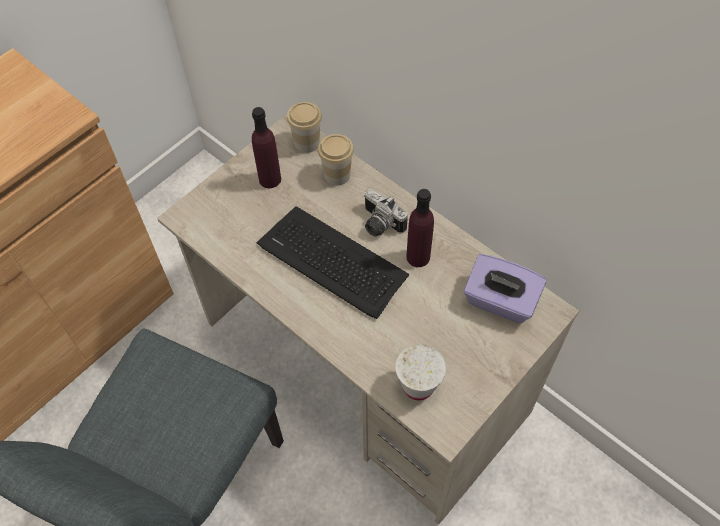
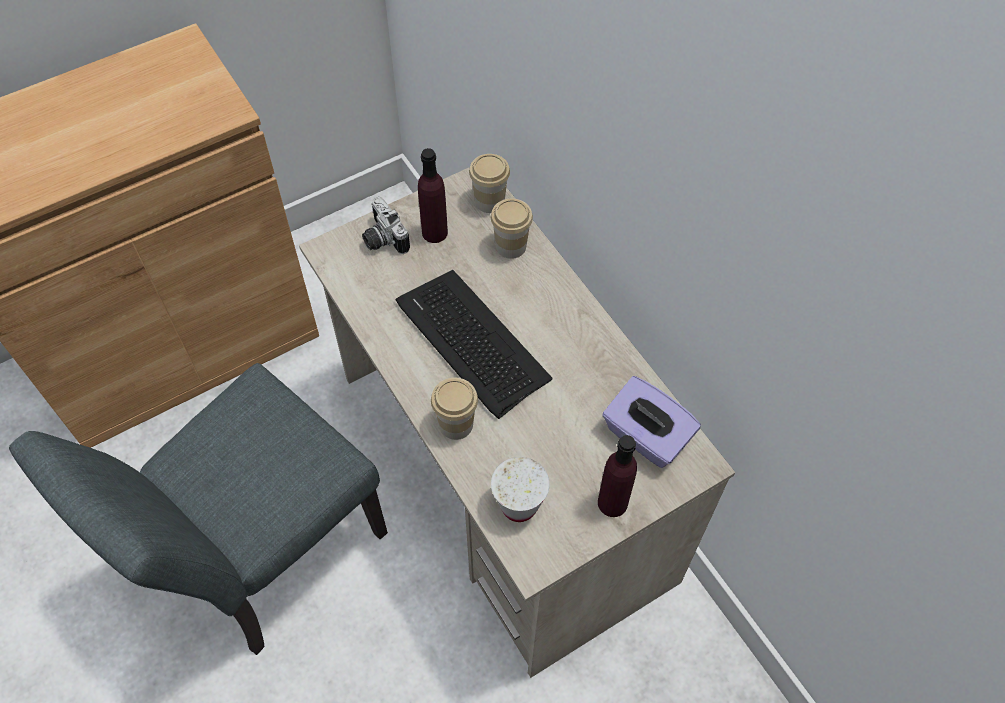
camera: 15 degrees right, 0 degrees up
camera [364,188,408,237] -> camera moved to [362,197,410,254]
purple bottle [406,189,434,267] -> purple bottle moved to [598,435,637,517]
none -> cup [431,378,478,440]

